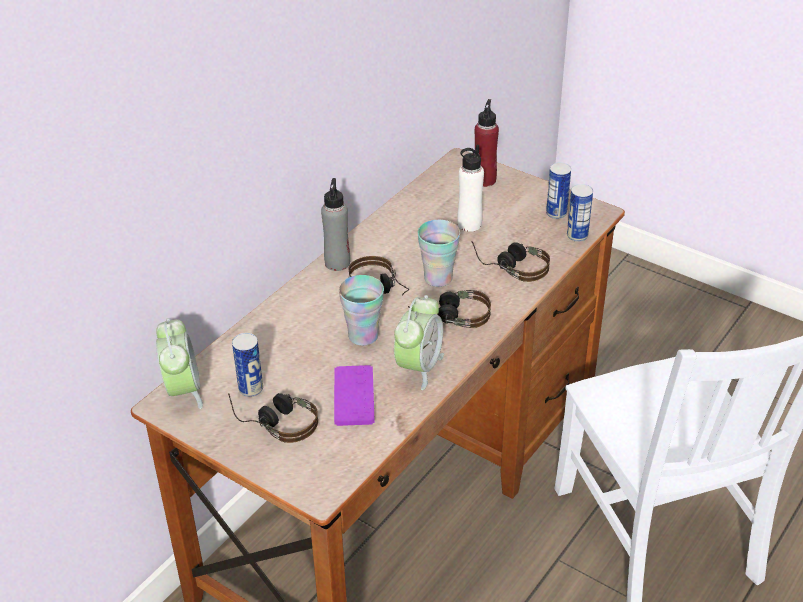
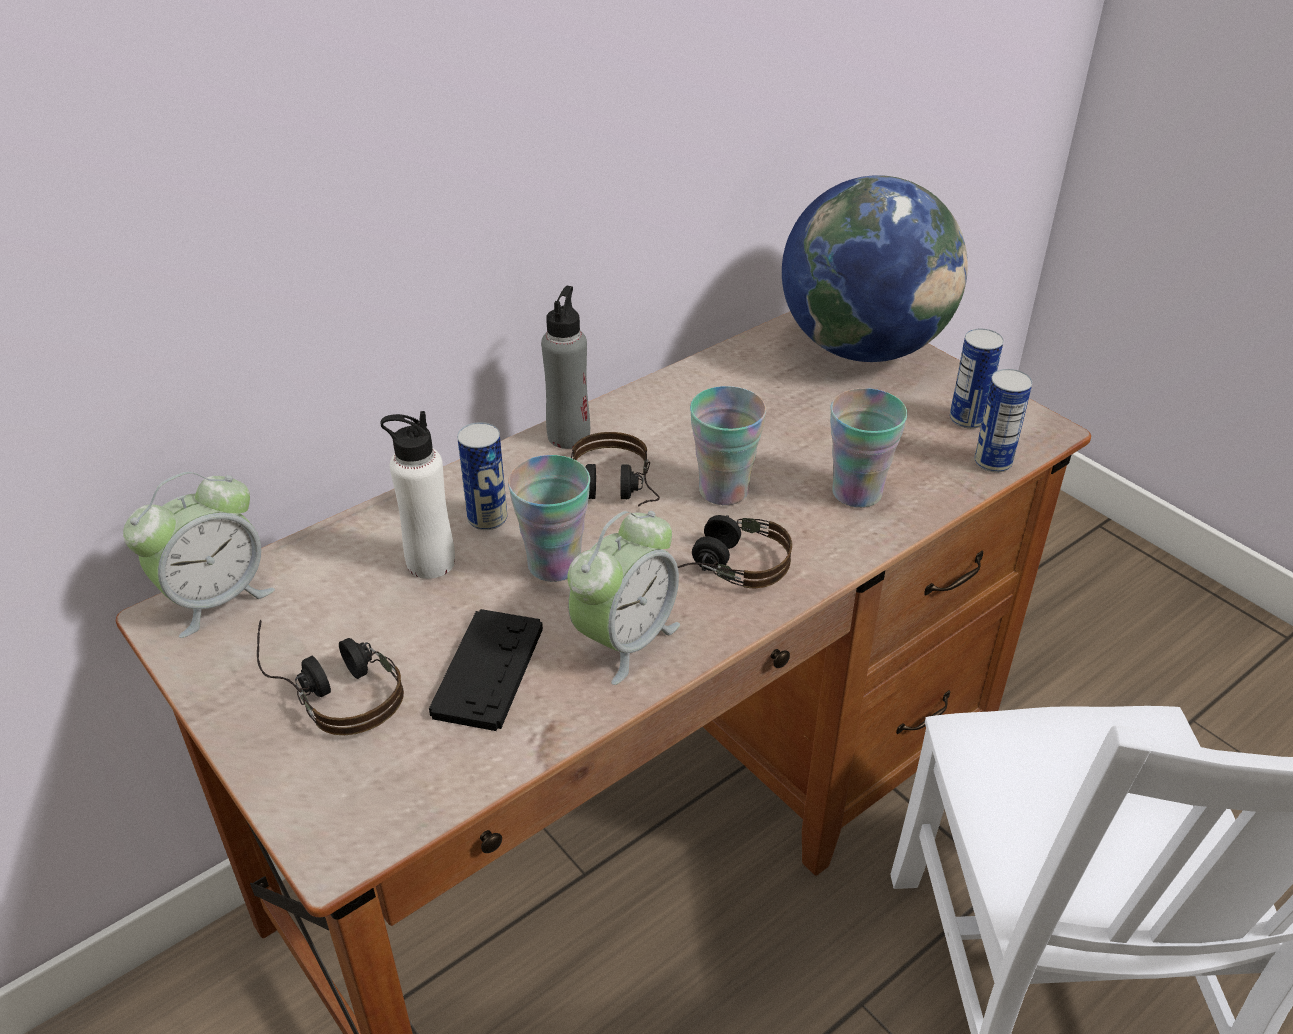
camera: 15 degrees right, 0 degrees up
alarm clock [156,318,203,409] -> alarm clock turned 45 degrees clockwise [123,472,275,638]
can [232,333,263,397] -> can moved to [457,422,507,530]
purple game controller [334,365,375,426] -> black game controller [429,609,543,731]
white bottle [457,145,484,232] -> white bottle moved to [380,411,455,579]
headphones [472,241,550,282] -> cup [830,388,908,508]
red bottle [475,99,499,187] -> globe [782,175,968,362]

